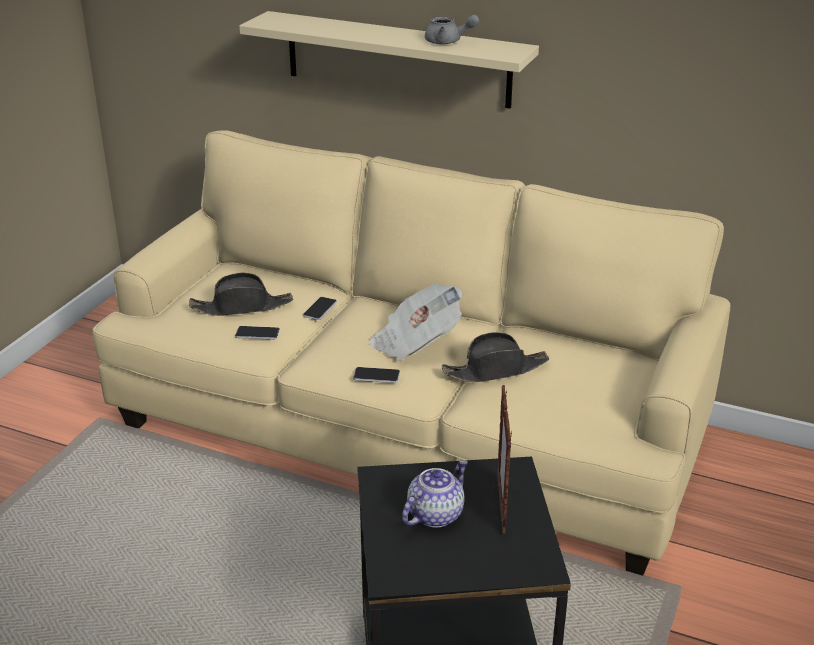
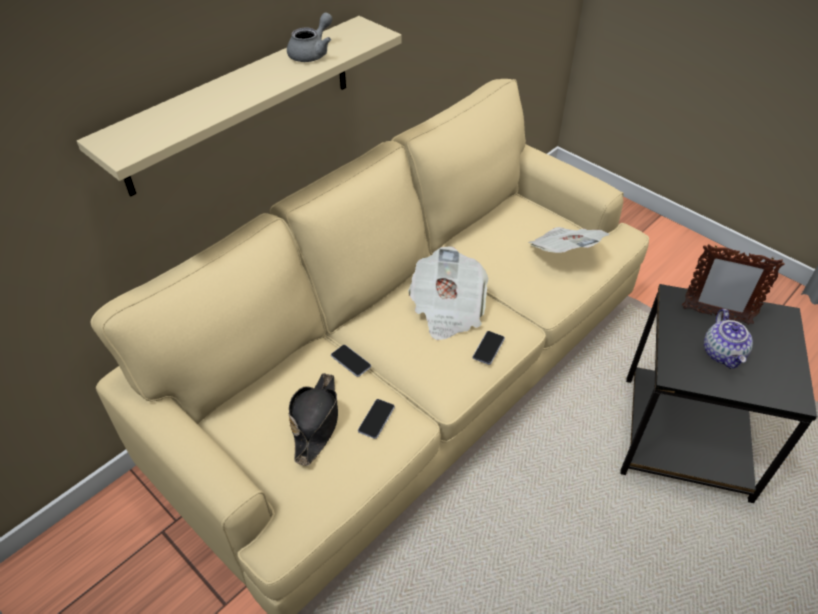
camera: 70 degrees left, 15 degrees up
teapot [402,460,468,527] -> teapot turned 150 degrees counterclockwise [704,309,753,369]
black hat [442,332,549,382] -> none
none -> newspaper [528,227,609,253]

